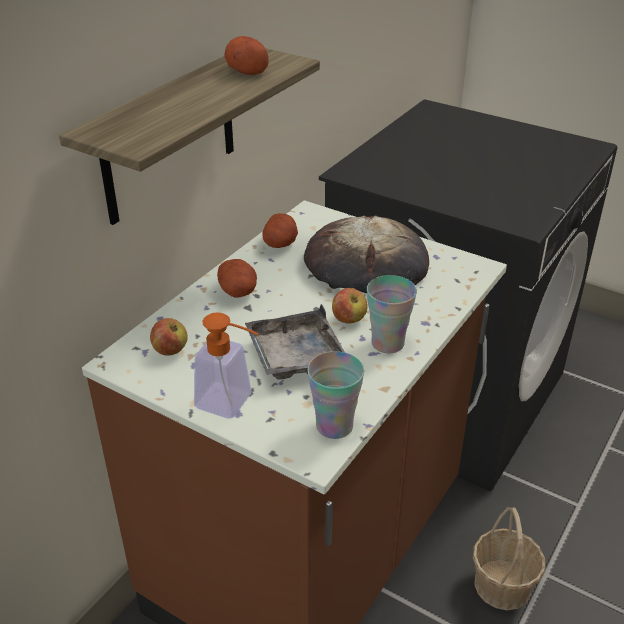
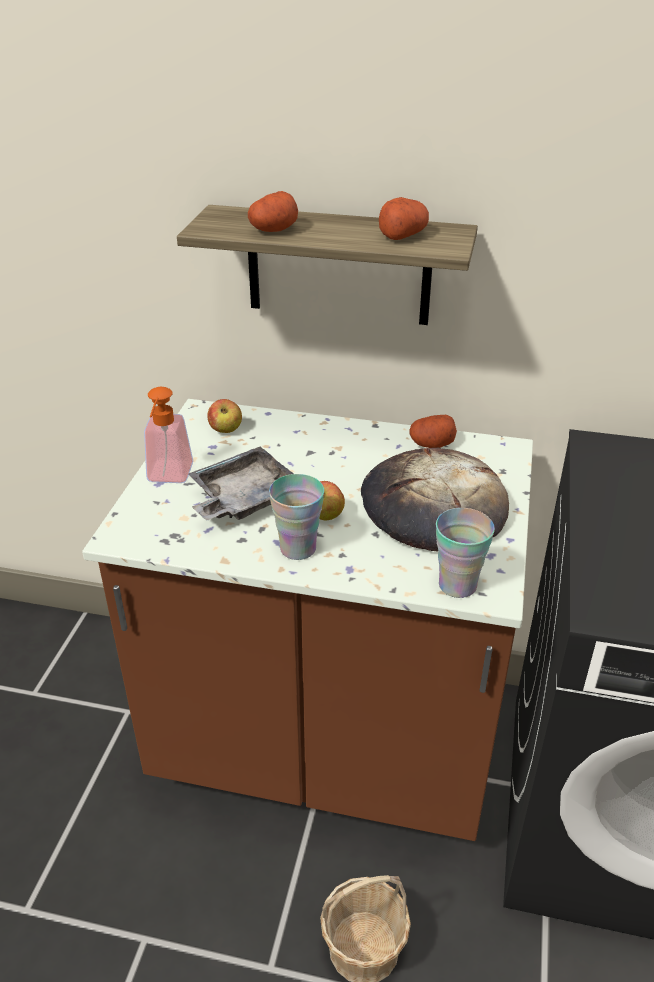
camera: 70 degrees right, 0 degrees up
potato [217,259,257,297] -> potato moved to [248,191,298,232]
cup [307,351,364,439] -> cup moved to [436,508,495,598]

